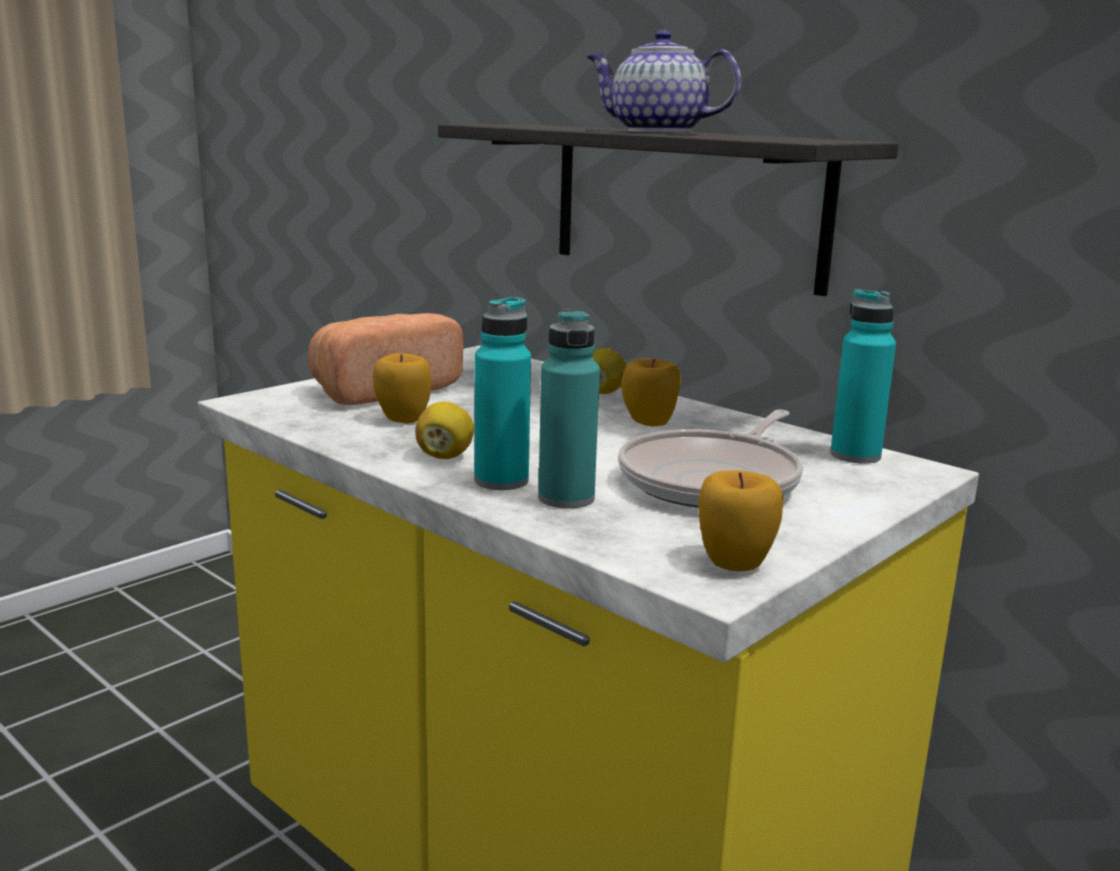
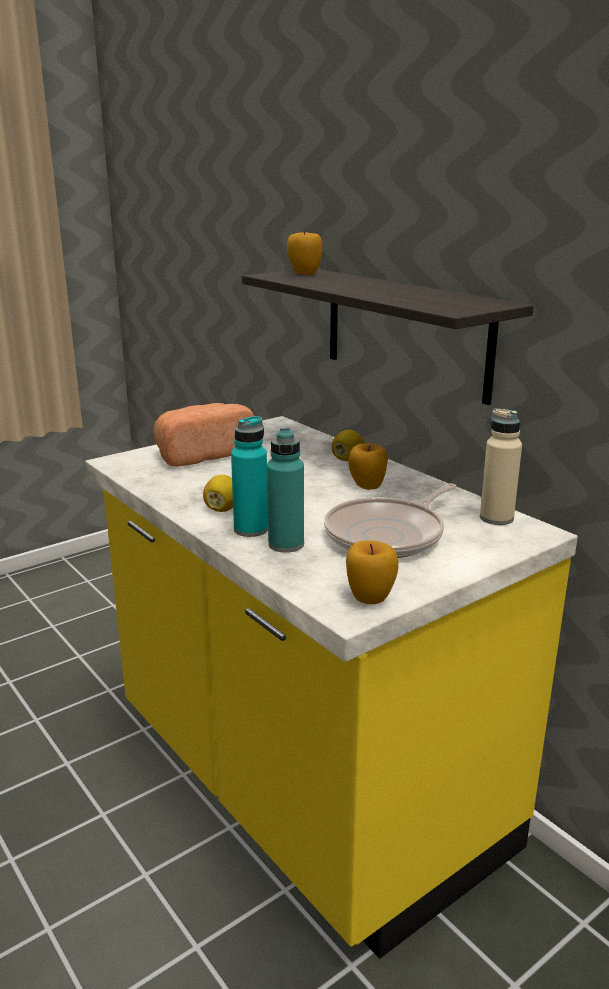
camera: 10 degrees right, 5 degrees up
apple [373,353,431,424] -> apple moved to [287,231,322,275]
teapot [587,30,741,133] -> none
turquoise bottle [830,289,896,464] -> beige bottle [480,408,522,525]

